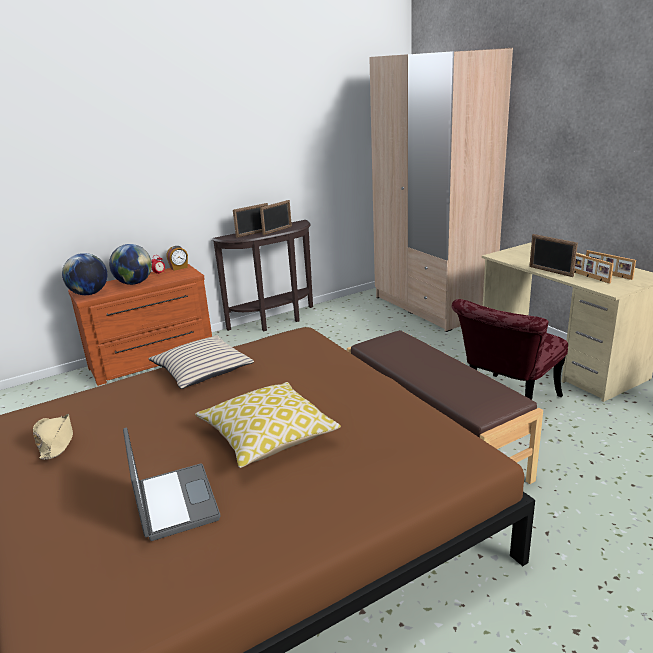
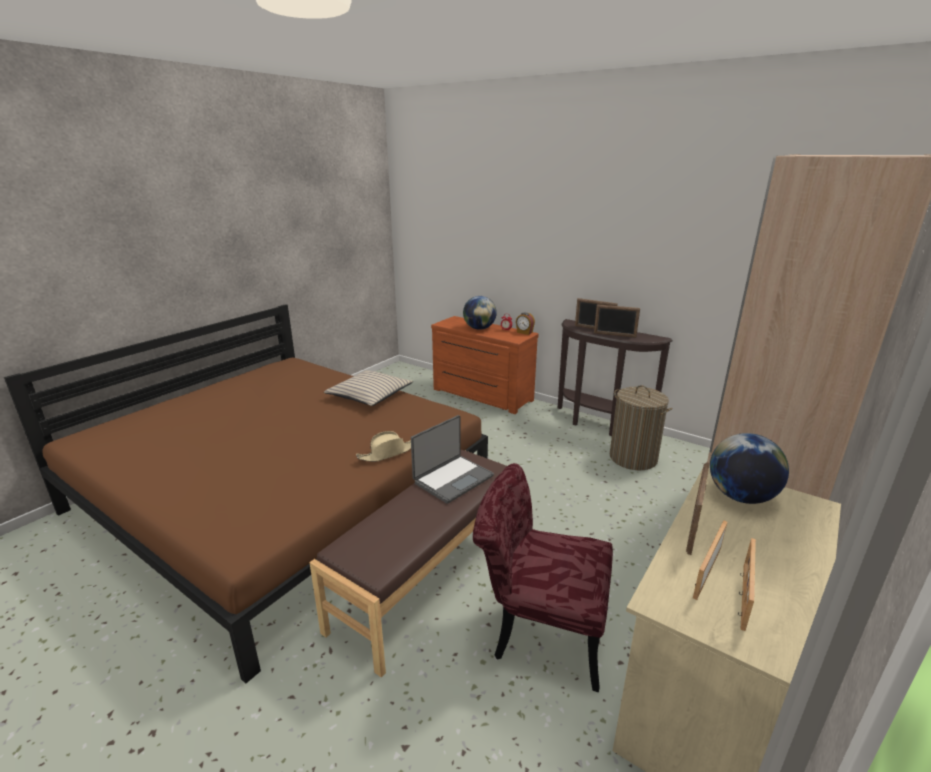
camera: 65 degrees right, 0 degrees up
beige hat [33,414,73,460] -> beige hat moved to [356,431,411,462]
globe [62,253,107,295] -> globe moved to [710,433,789,504]
laptop [123,428,221,541] -> laptop moved to [411,415,494,504]
pillow [195,382,341,468] -> none
none -> laundry basket [610,385,673,470]

